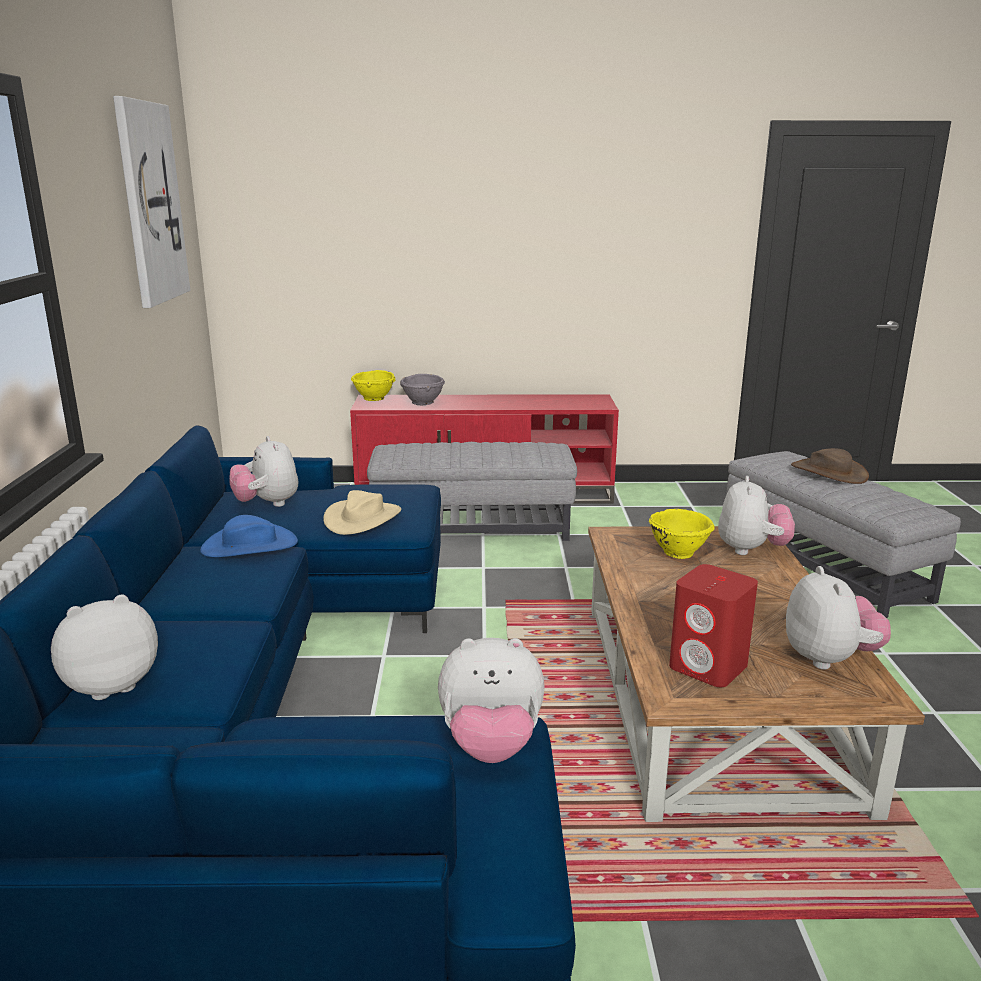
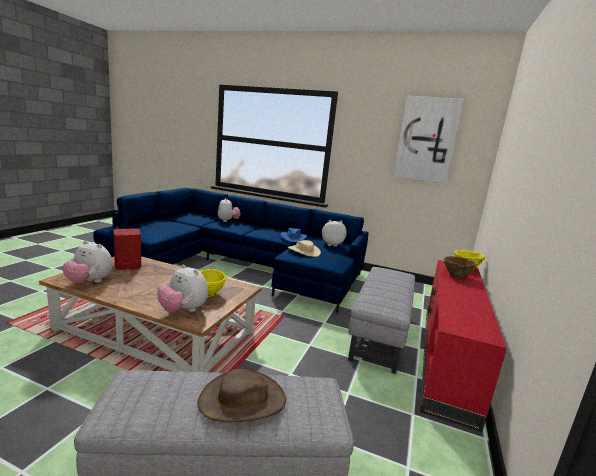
camera: 110 degrees right, 5 degrees down
grey bowl [400,374,445,405] -> brown bowl [444,256,477,279]
plush toy [438,638,545,763] -> none

